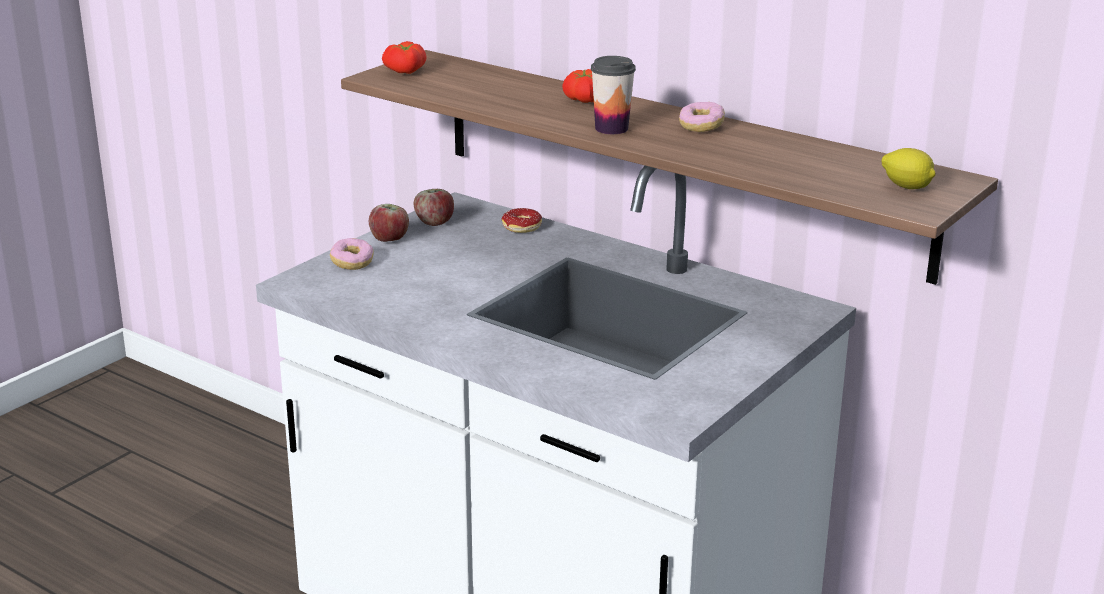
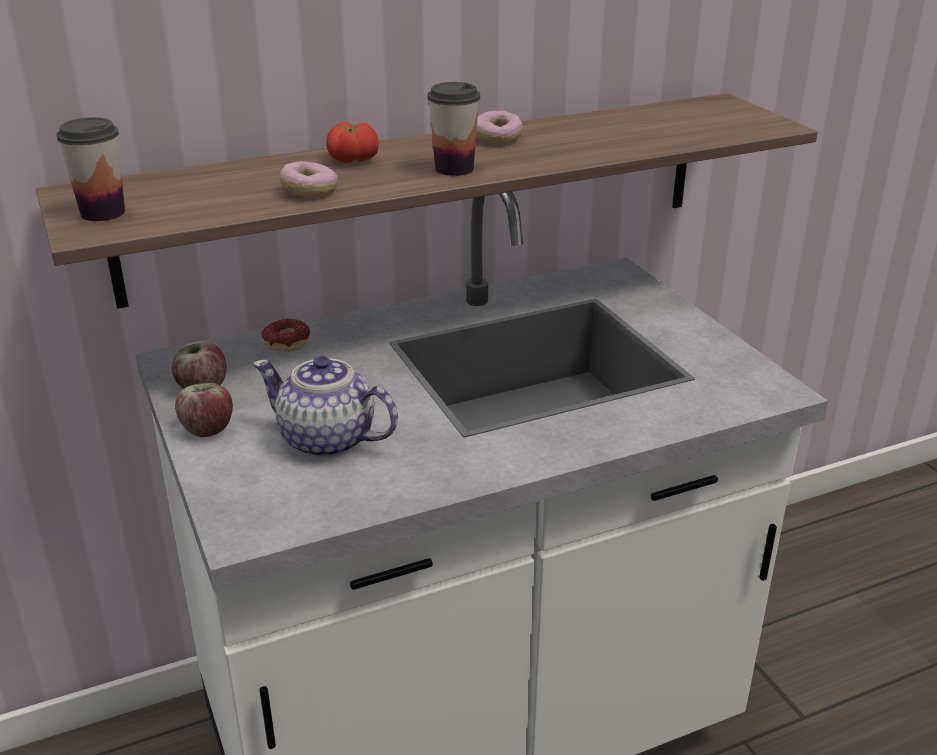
camera: 60 degrees left, 5 degrees up
donut [330,238,374,270] -> donut moved to [280,161,338,197]
tomato [382,41,427,74] -> cup [56,117,125,221]
lemon [882,148,936,189] -> none
none -> teapot [253,356,398,458]

